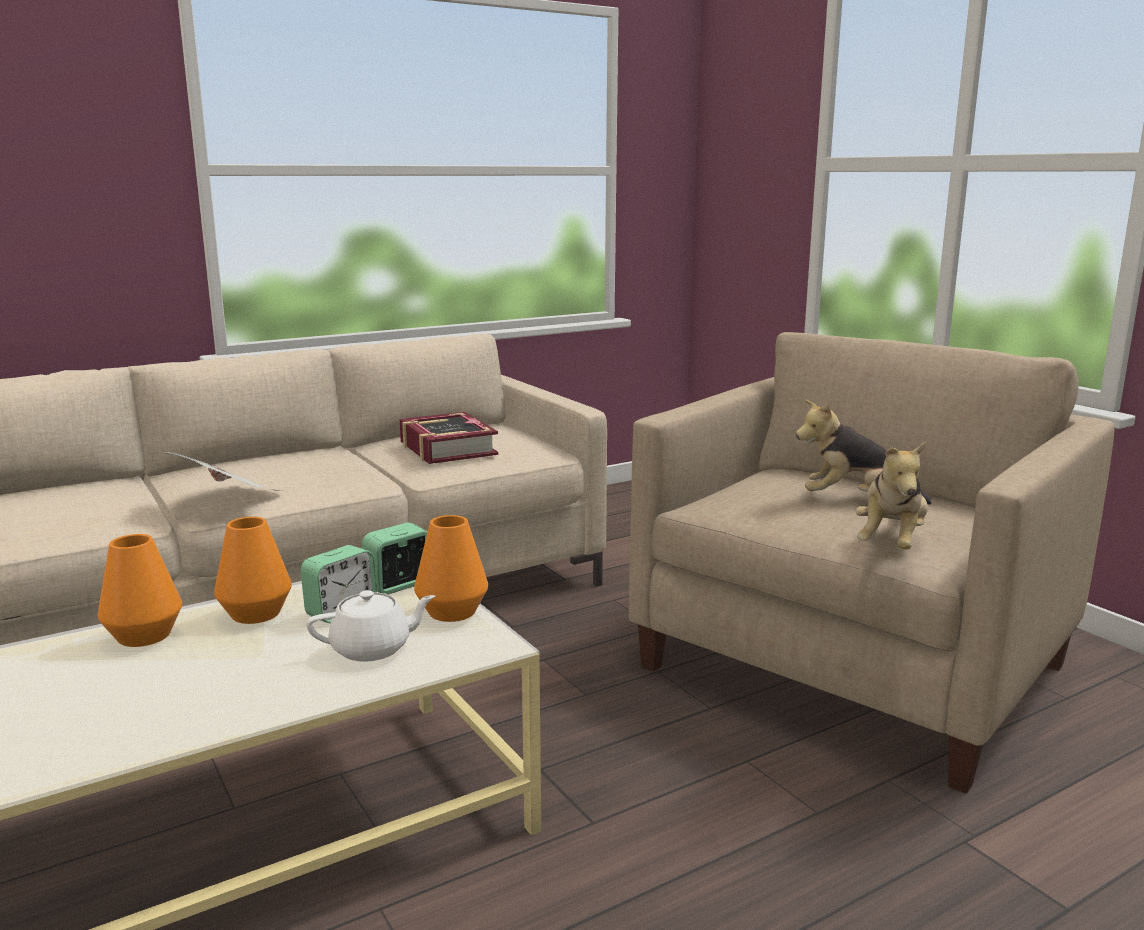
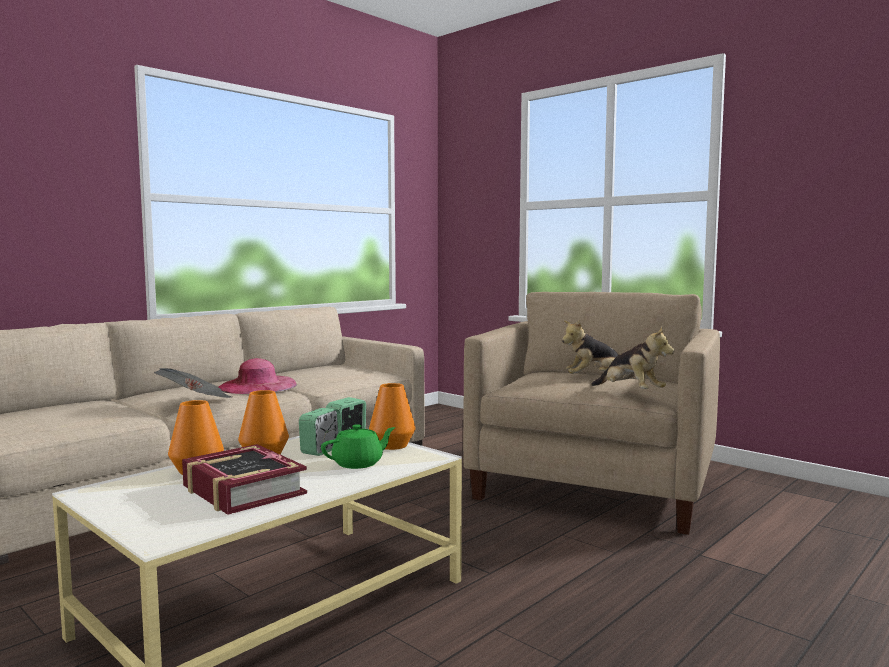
camera: 15 degrees left, 10 degrees down
white teapot [306,590,435,662] -> green teapot [321,424,395,469]
book [400,412,498,464] -> book moved to [182,444,307,515]
plush toy [856,441,928,550] -> plush toy turned 45 degrees counterclockwise [591,326,675,389]
none -> pink hat [218,358,297,394]

